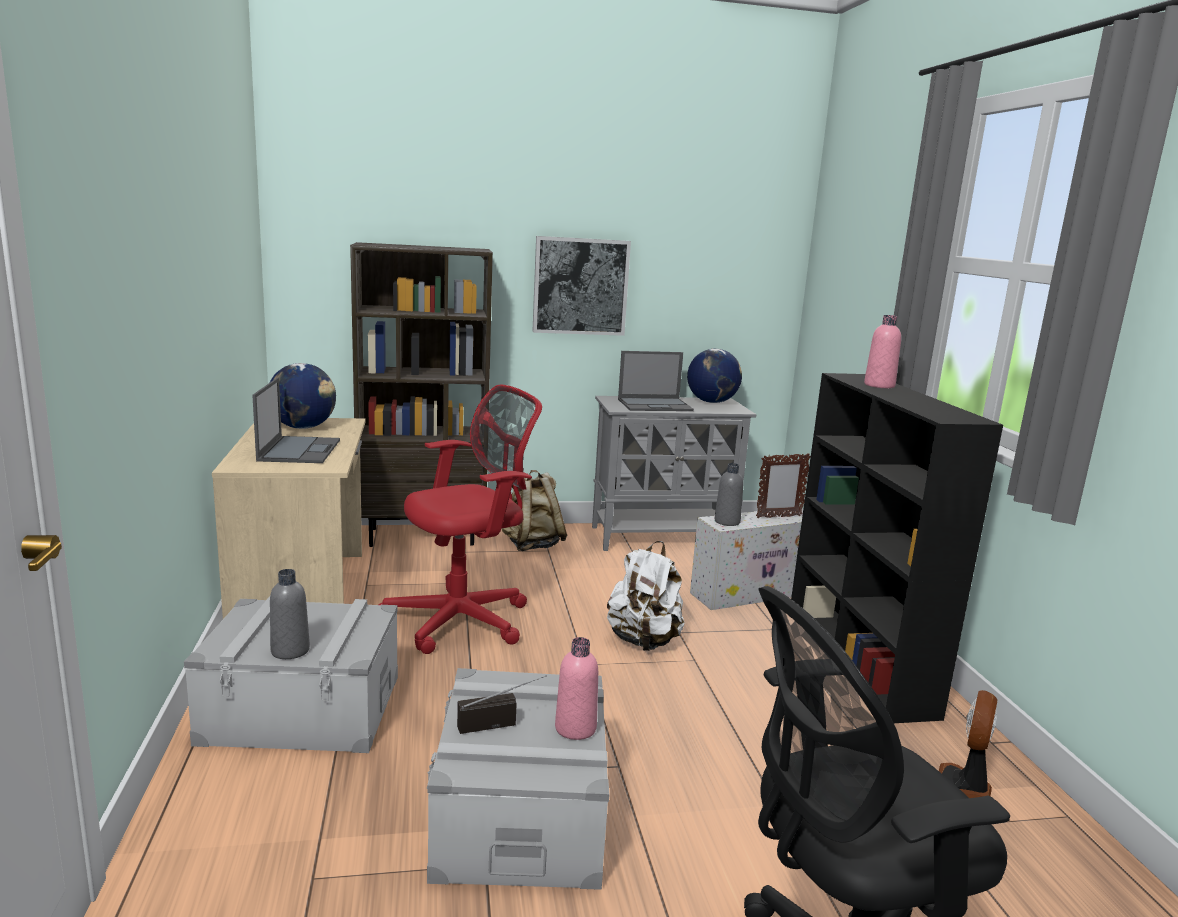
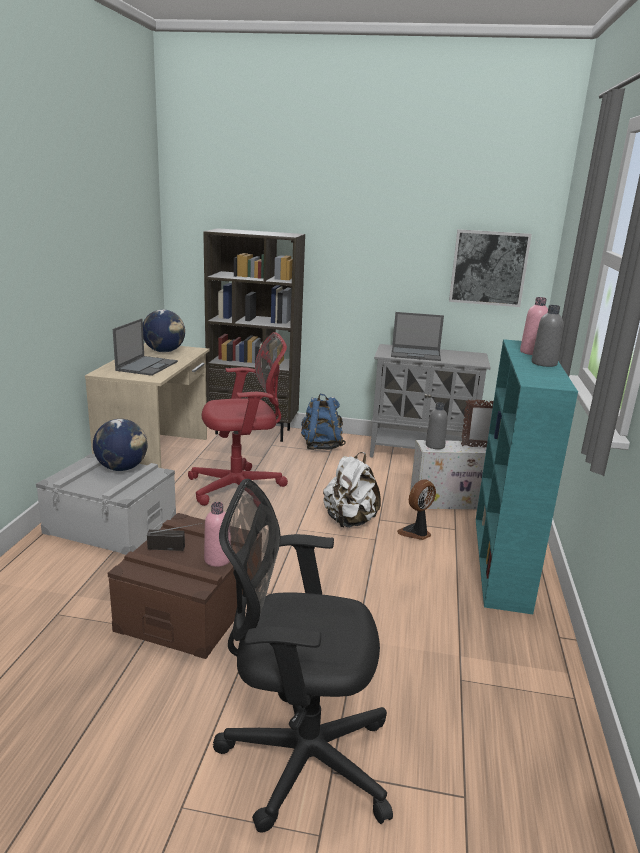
camera: 20 degrees right, 5 degrees up
grey bottle [270,569,310,659] -> grey bottle moved to [532,305,563,367]
grey storage box [427,668,610,890] -> brown storage box [108,513,261,659]
beige backpack [502,470,568,551] -> blue backpack [301,394,346,450]
picture [532,236,631,336] -> picture moved to [449,229,532,307]
globe [687,349,742,403] -> globe moved to [93,419,147,471]
black bookcase [791,373,1003,723] -> turquoise bookcase [476,339,578,614]
fan [939,690,998,798] -> fan moved to [397,479,436,540]

